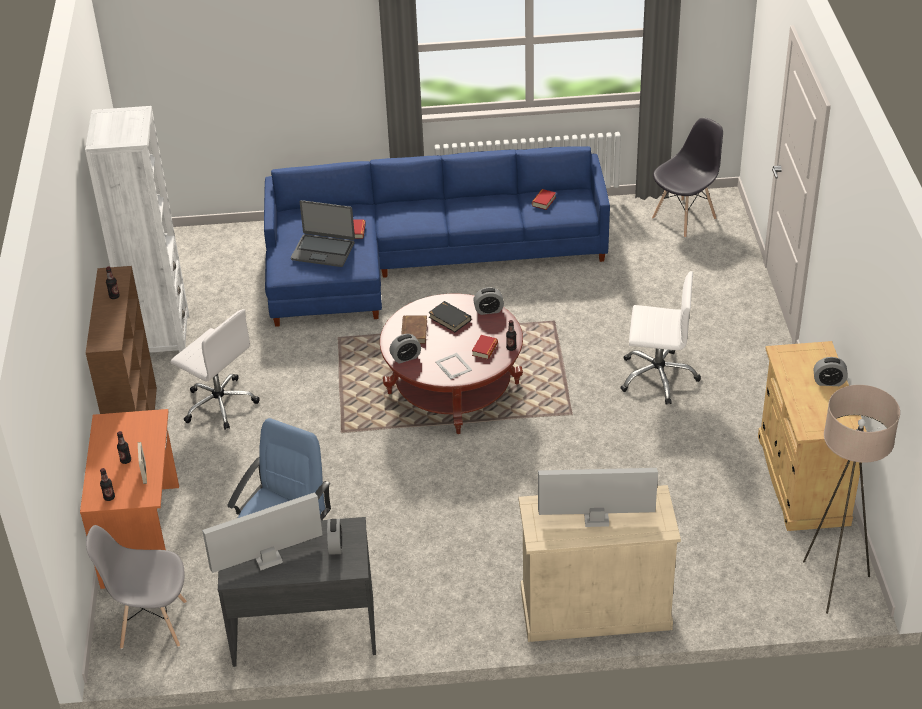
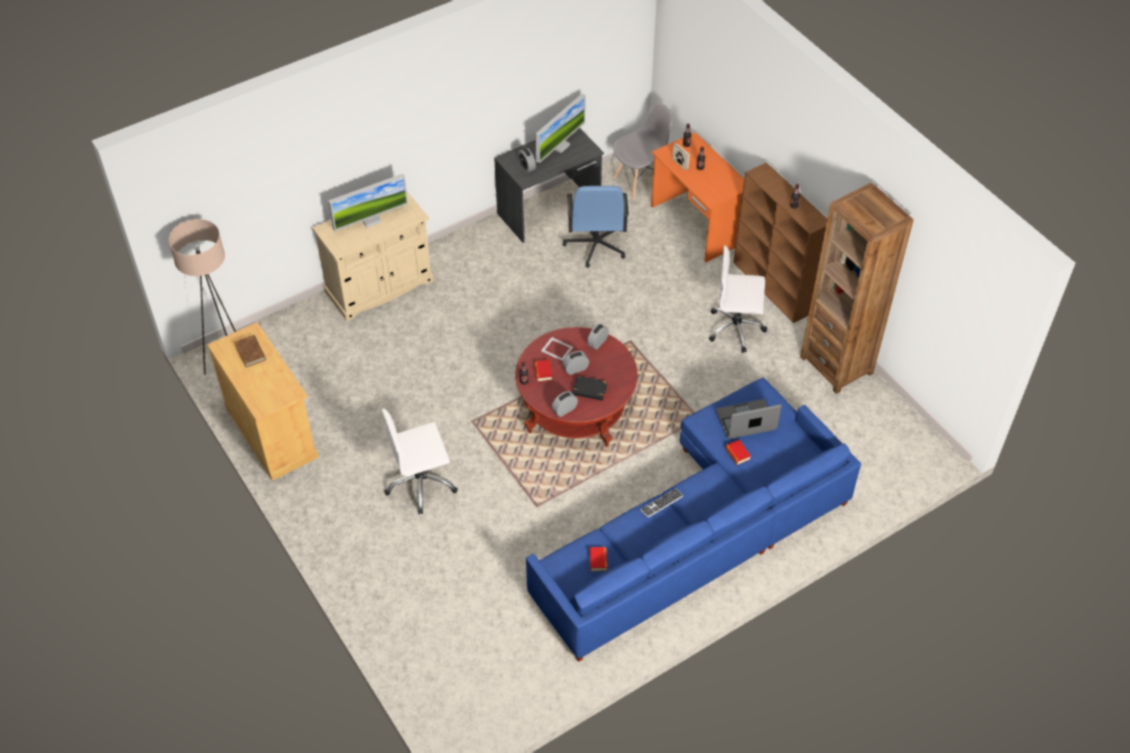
camera: 150 degrees right, 10 degrees up
white bookcase [85,106,189,353] -> brown bookcase [800,182,914,394]
brown book [401,315,427,344] -> brown book moved to [234,335,266,367]
grey chair [652,117,723,238] -> none
alarm clock [814,357,848,386] -> alarm clock moved to [562,351,589,375]
none -> keyboard [640,488,684,518]

